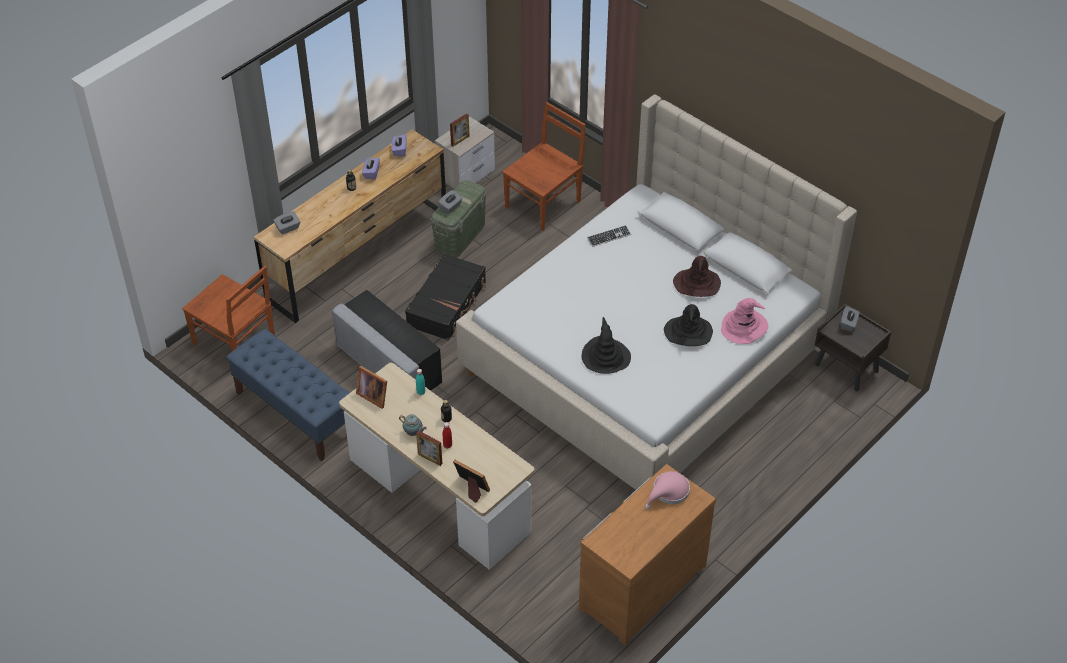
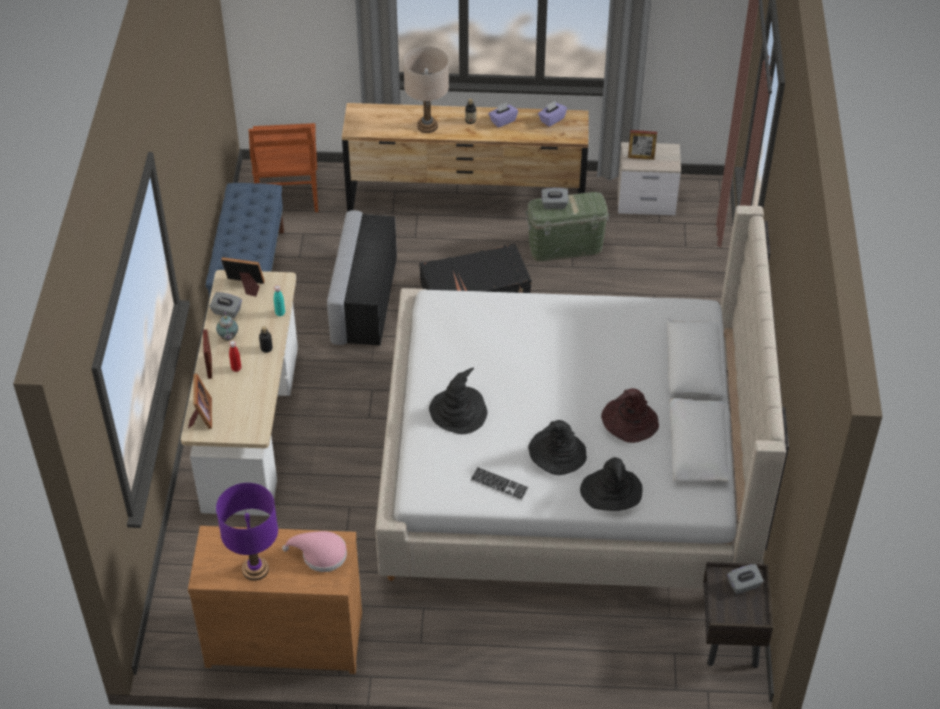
camera: 50 degrees right, 0 degrees up
grey tissue box [273,211,300,234] -> grey tissue box moved to [209,292,242,318]
picture frame [356,366,387,409] -> picture frame turned 105 degrees clockwise [221,257,265,297]
brown chair [502,102,586,231] -> none
keyboard [587,225,631,247] -> keyboard moved to [470,467,529,501]
pink hat [721,298,768,344] -> black hat [580,457,642,511]
none -> purple table lamp [216,483,278,581]
none -> beige table lamp [403,46,449,133]

